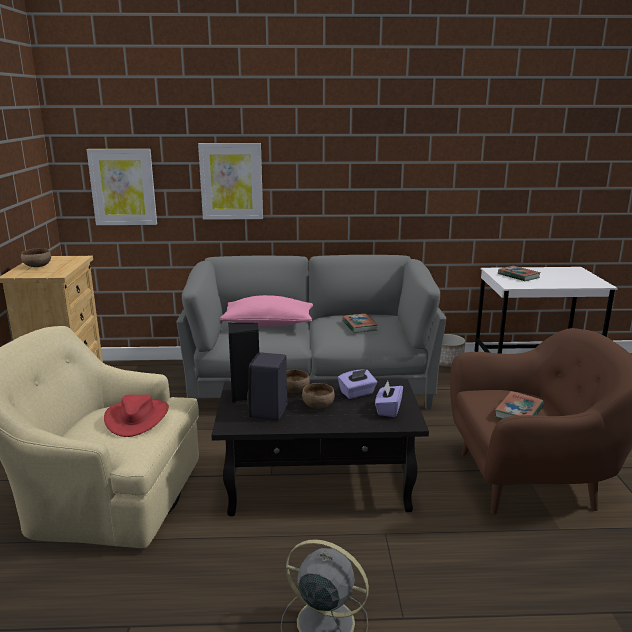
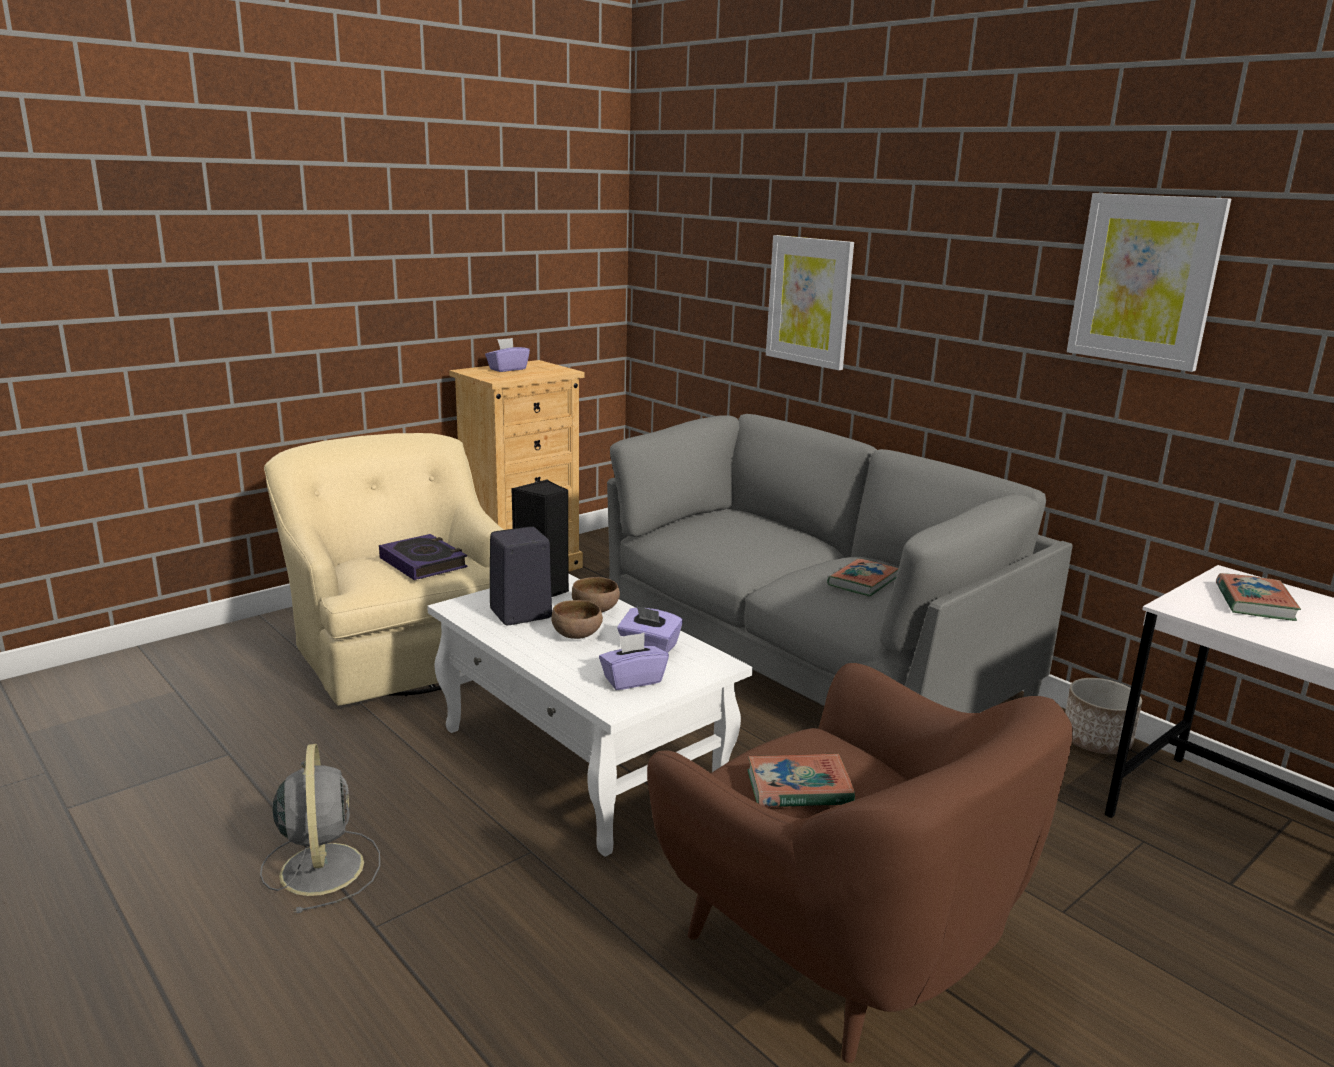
camera: 50 degrees right, 0 degrees up
brown bowl [21,248,51,267] -> purple tissue box [485,338,530,372]
picture [87,149,157,225] -> picture moved to [1067,193,1231,372]
red hat [104,394,169,437] -> book [379,534,468,580]
black coffee table [211,379,429,516] -> white coffee table [427,574,753,856]
pink pillow [220,295,313,327] -> none

